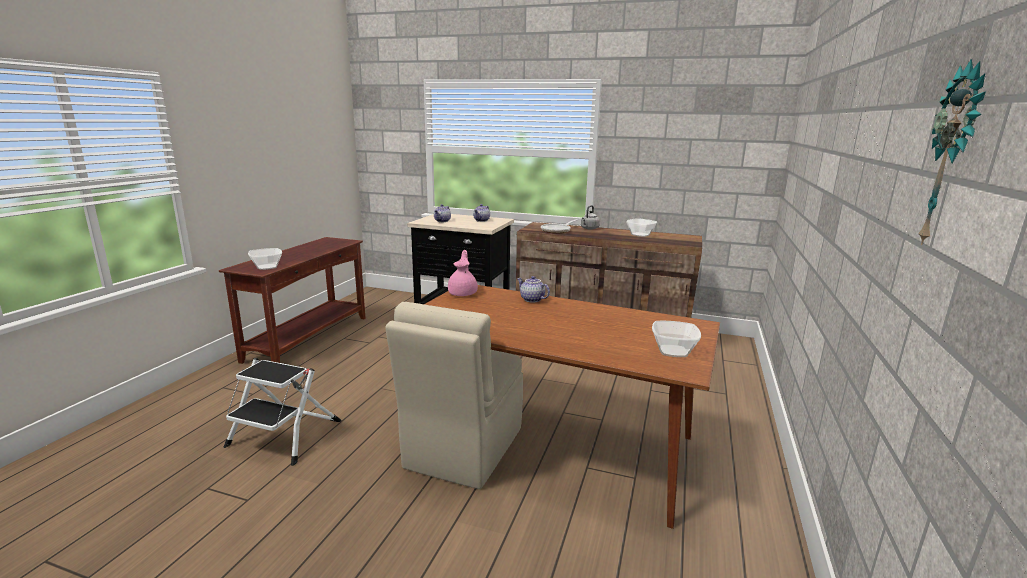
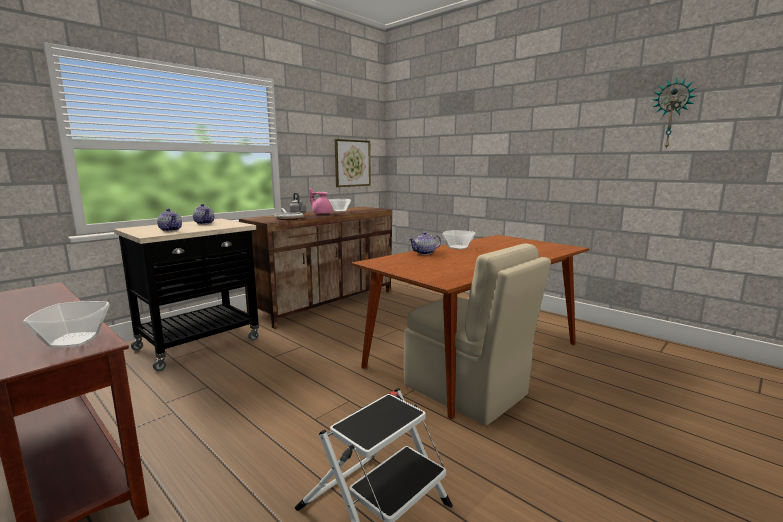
camera: 65 degrees left, 5 degrees down
pink teapot [448,250,478,296] -> pink teapot moved to [309,187,332,214]
bowl [652,321,701,357] -> bowl moved to [442,230,475,250]
none -> picture [335,139,371,187]

